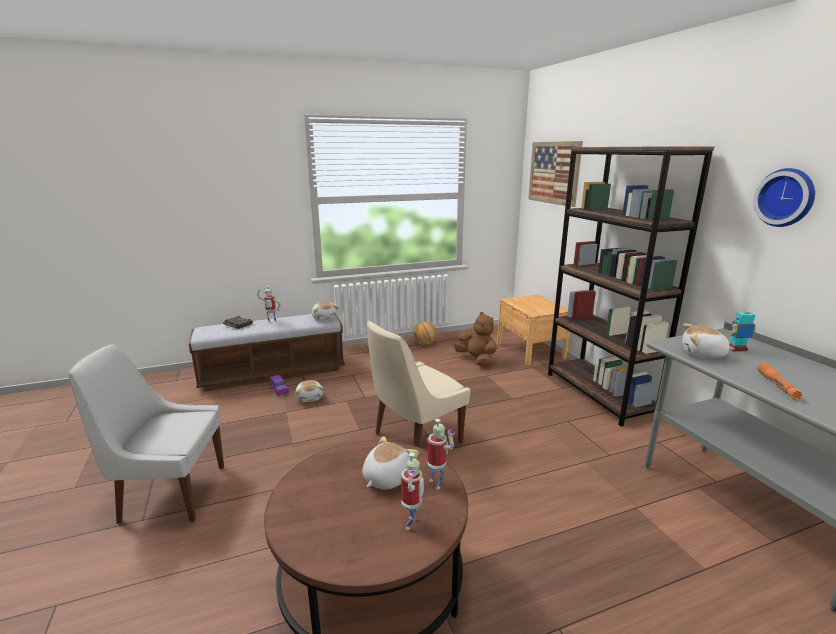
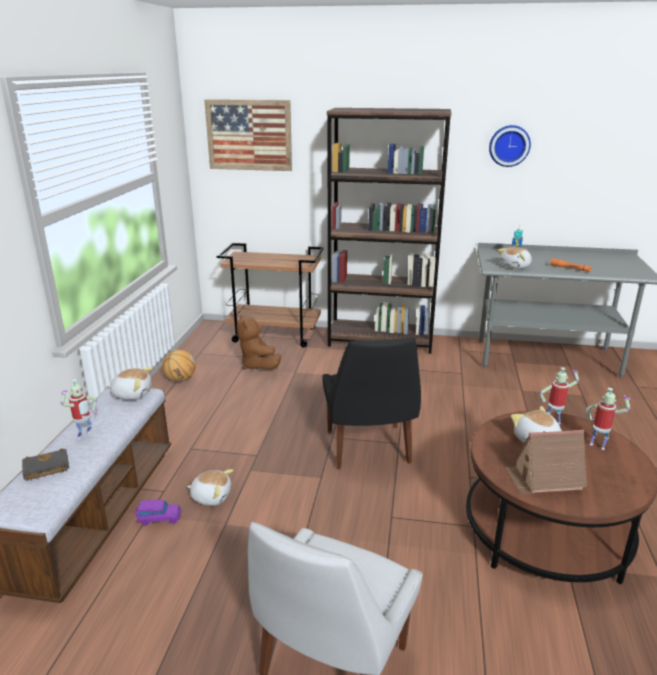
camera: 60 degrees left, 5 degrees up
beige chair [367,321,470,448] -> black chair [322,337,421,469]
brown plush toy [454,312,497,367] -> brown plush toy turned 105 degrees counterclockwise [237,315,281,370]
brown nightstand [497,295,570,366] -> brown cart [217,243,324,348]
none -> toy house [505,430,587,494]

